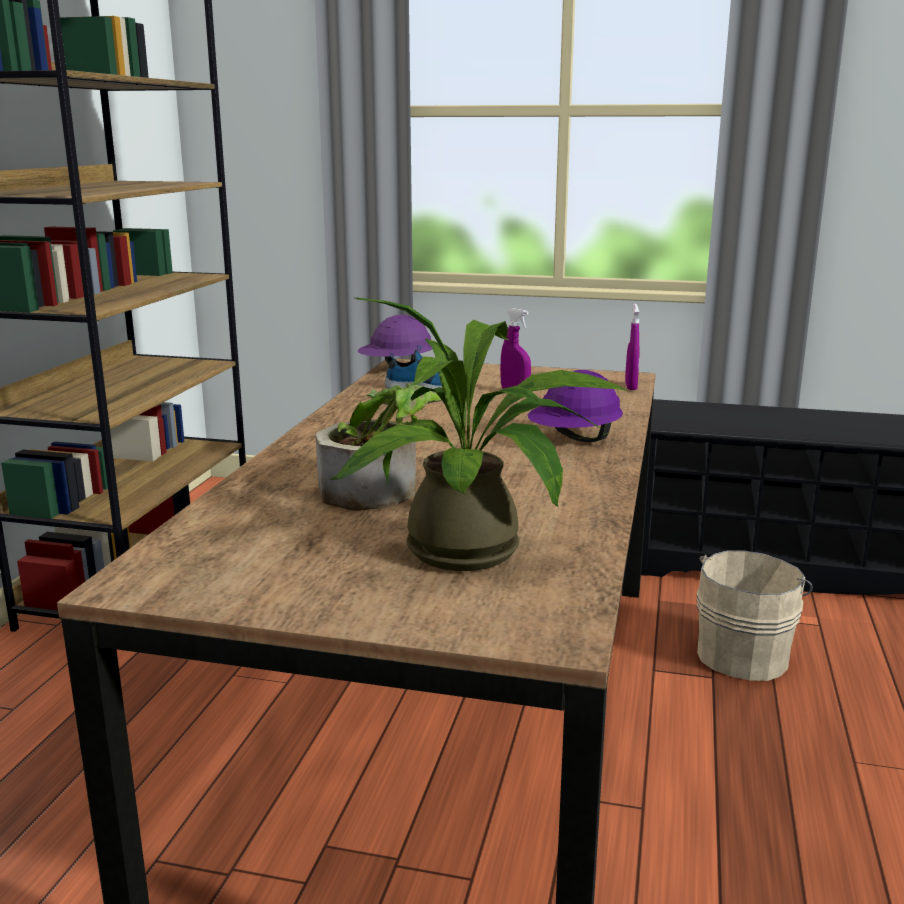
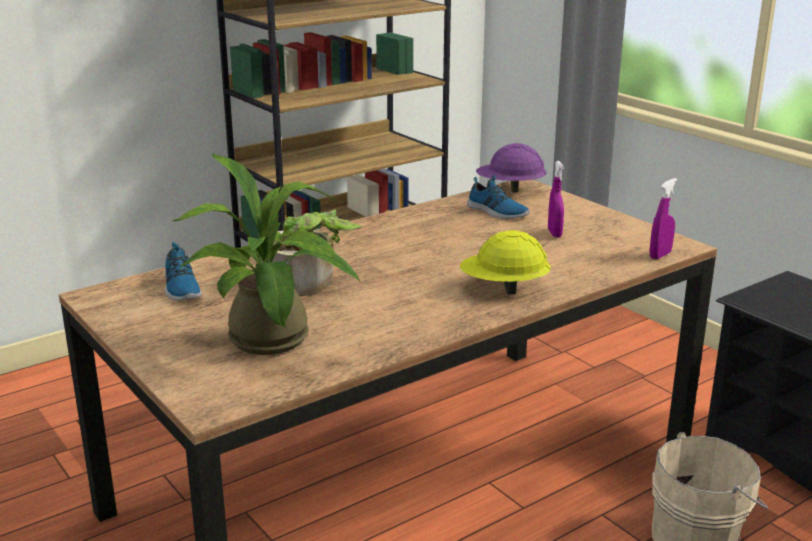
camera: 40 degrees right, 5 degrees up
purple hard hat [528,370,623,442] -> yellow hard hat [460,230,550,294]
none -> shoe [165,242,202,301]

